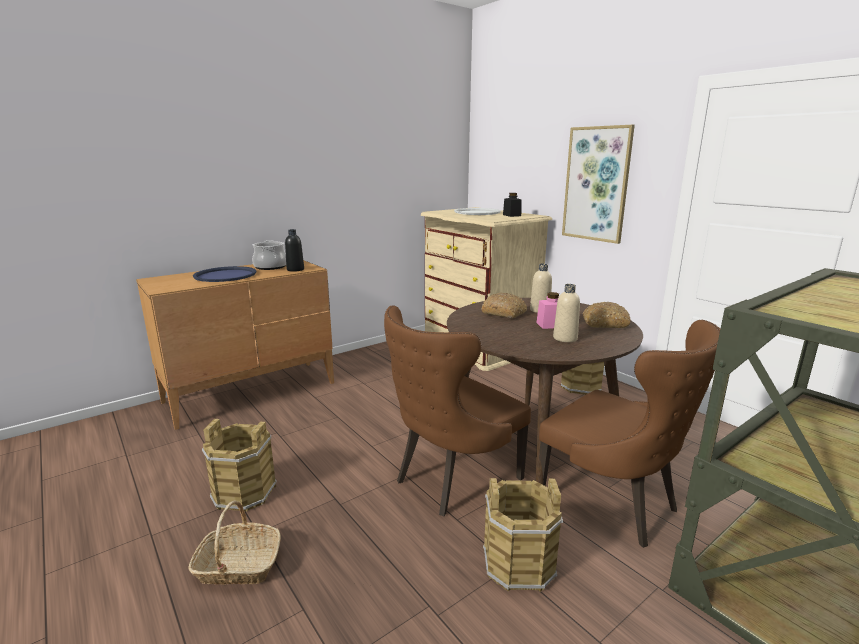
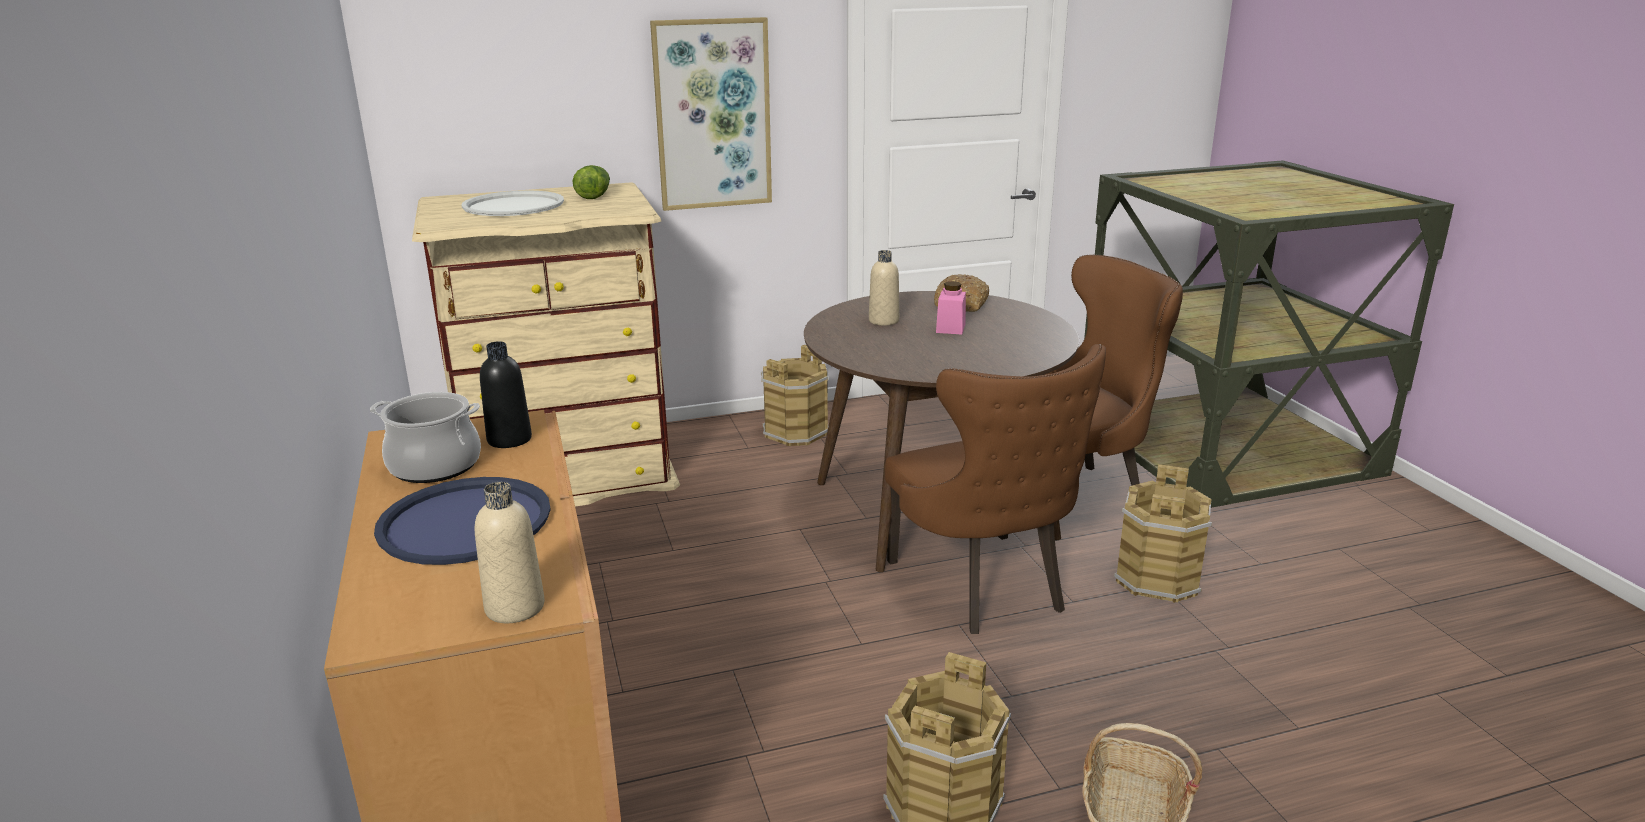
camera: 70 degrees left, 5 degrees up
bread [481,292,527,318] -> none
black jar [503,193,522,217] -> lettuce [572,165,610,199]
beige bottle [553,284,580,342] -> beige bottle moved to [475,482,545,623]

